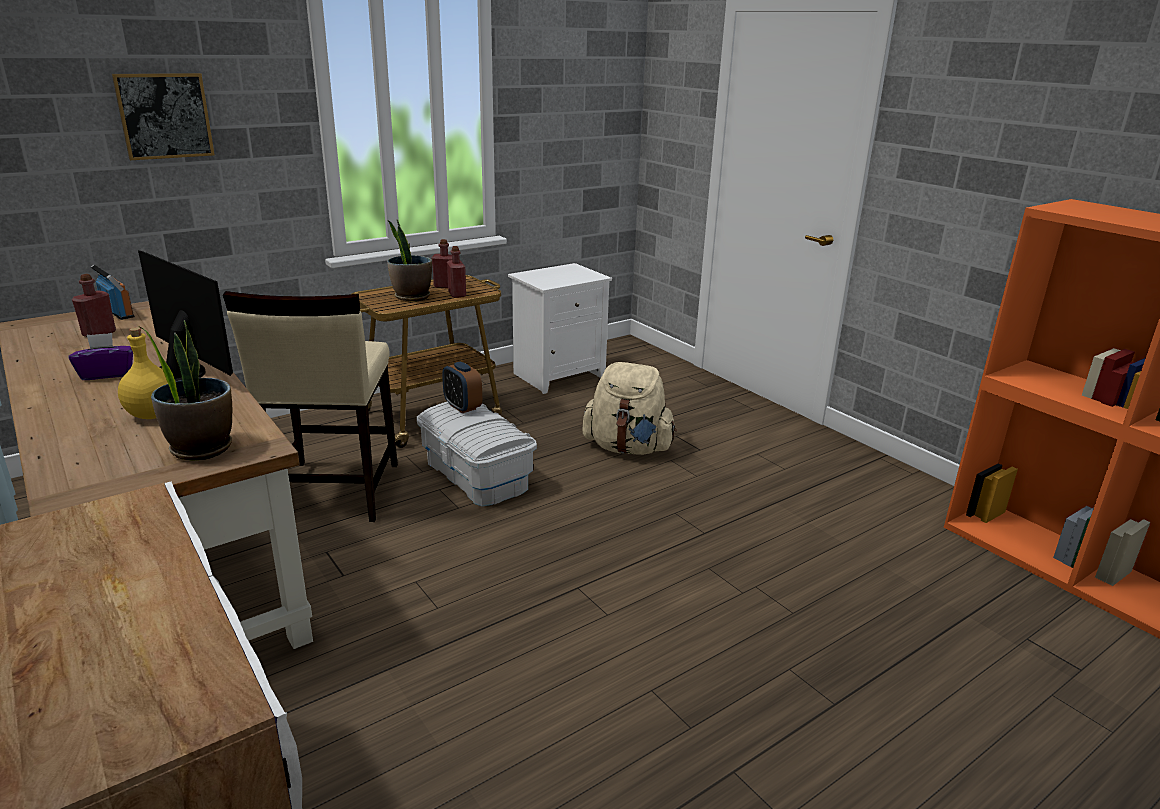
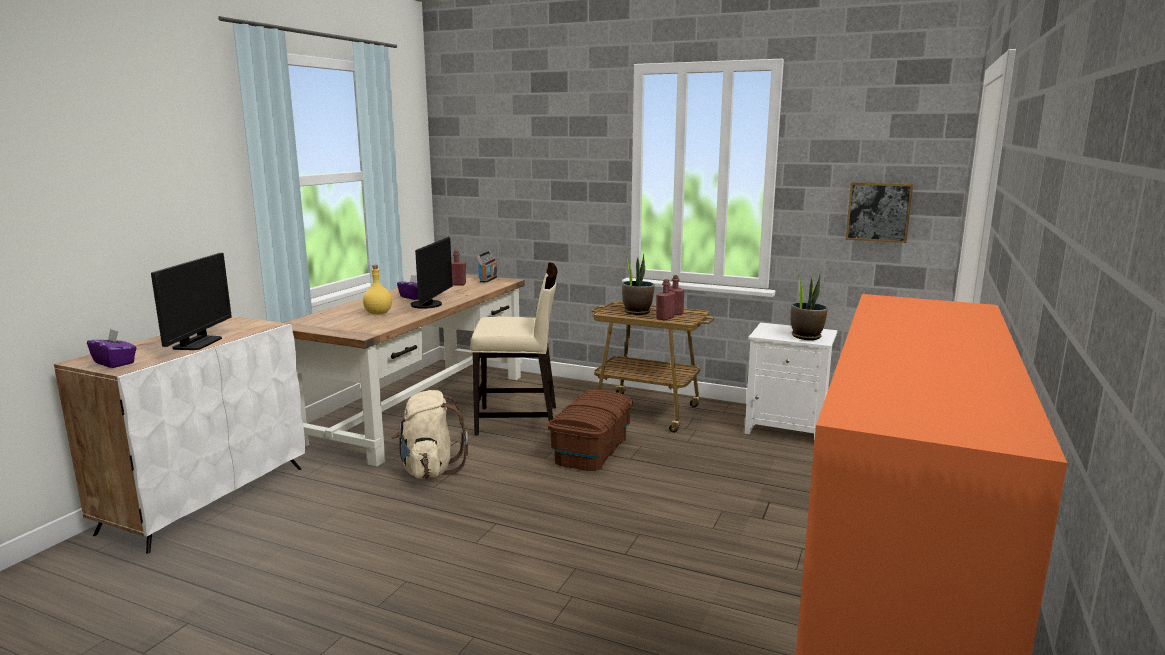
camera: 60 degrees right, 10 degrees down
picture [112,73,215,160] -> picture moved to [846,182,913,243]
potted plant [140,320,233,460] -> potted plant moved to [791,272,828,340]
beige chair [223,291,398,522] -> beige chair turned 150 degrees counterclockwise [471,262,557,435]
white storage box [417,402,537,507] -> brown storage box [548,390,633,471]
alarm clock [442,362,482,413] -> none
beige backpack [582,362,677,455] -> beige backpack moved to [391,390,468,479]
none -> purple tissue box [87,328,136,368]
none -> monitor [151,253,232,350]

